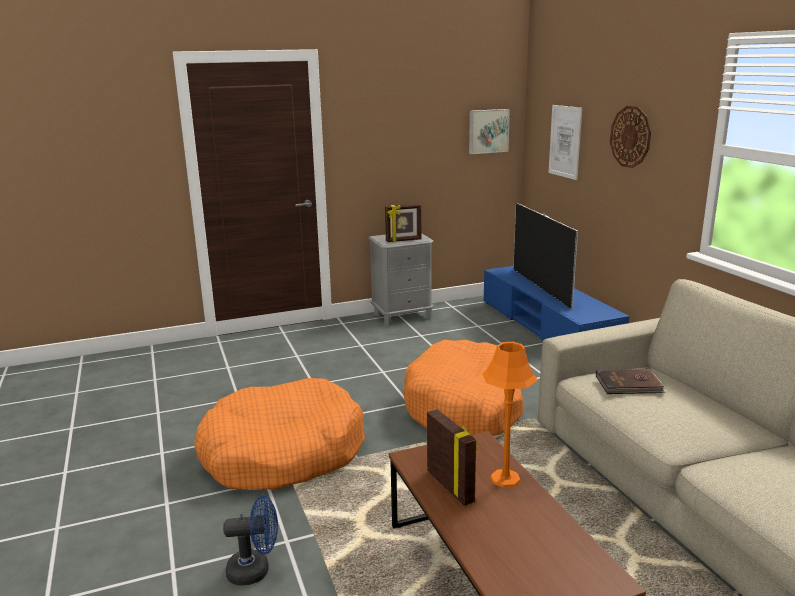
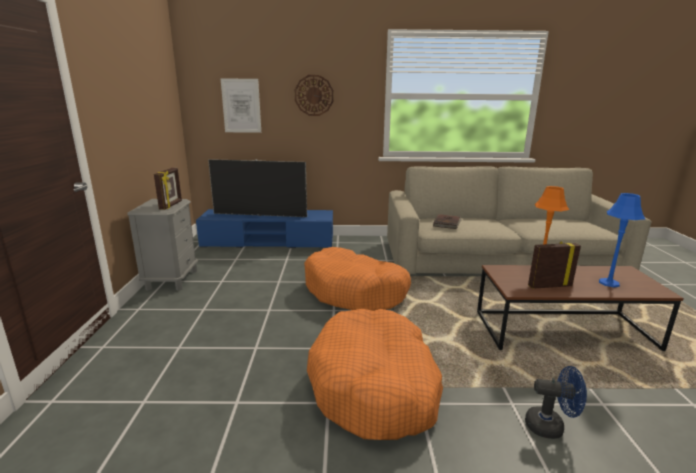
camera: 70 degrees left, 0 degrees up
blue fan [223,495,278,585] -> blue fan turned 90 degrees clockwise [525,366,587,439]
picture [469,109,510,154] -> none
none -> blue table lamp [599,193,645,287]

